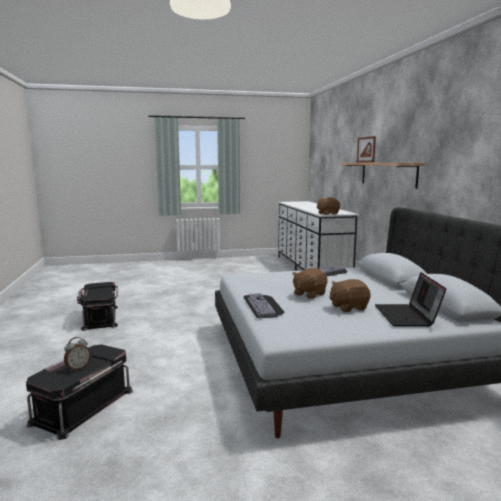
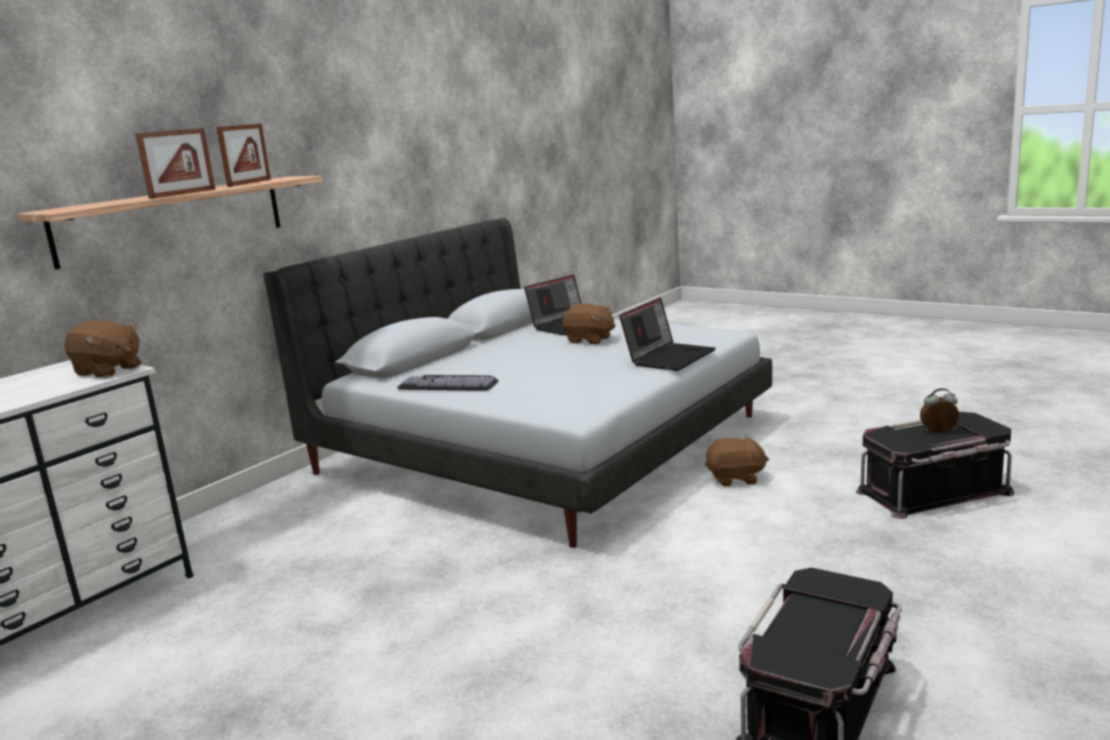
camera: 130 degrees left, 5 degrees up
keyboard [244,293,284,318] -> laptop [619,298,716,371]
brown plush toy [292,268,328,299] -> brown plush toy moved to [705,436,769,486]
none -> picture frame [217,124,271,187]

